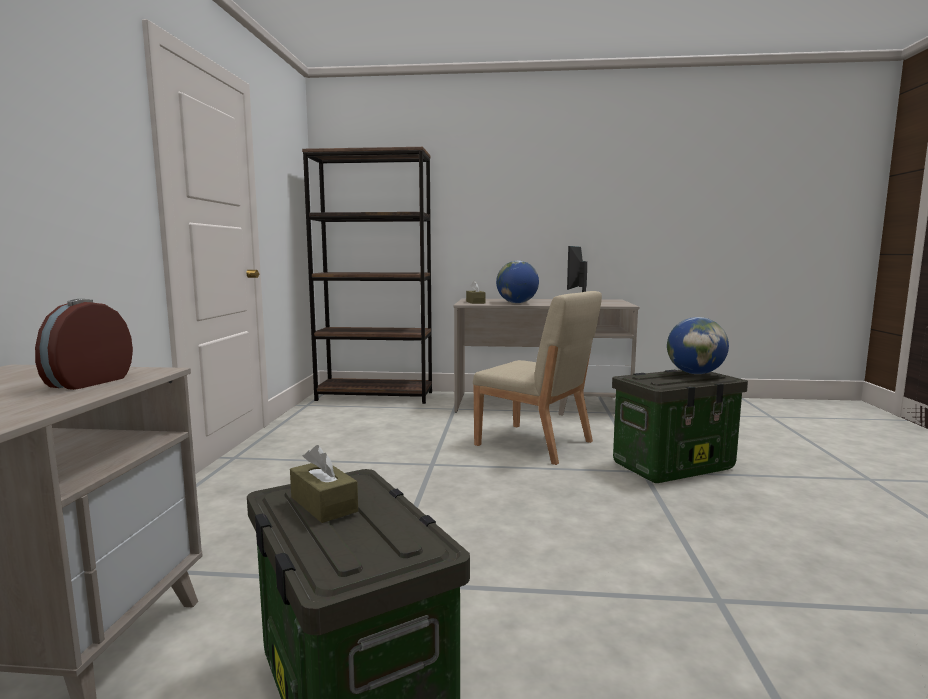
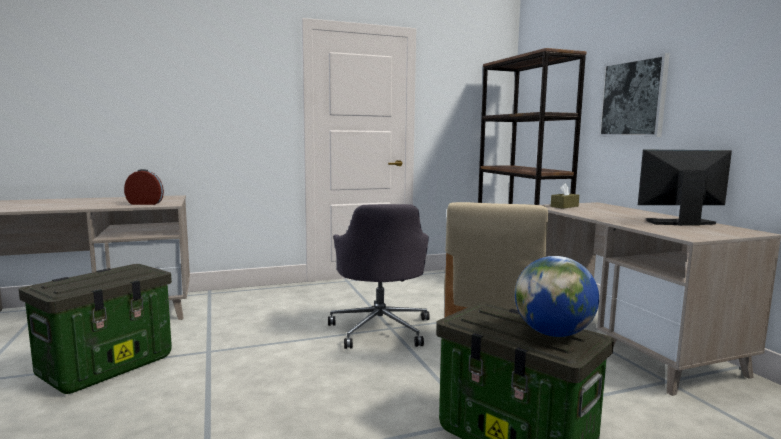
camera: 65 degrees right, 0 degrees up
brown tissue box [290,445,358,523] -> none
globe [496,260,539,303] -> none
none -> grey office chair [328,204,430,349]
none -> picture [598,53,670,137]

